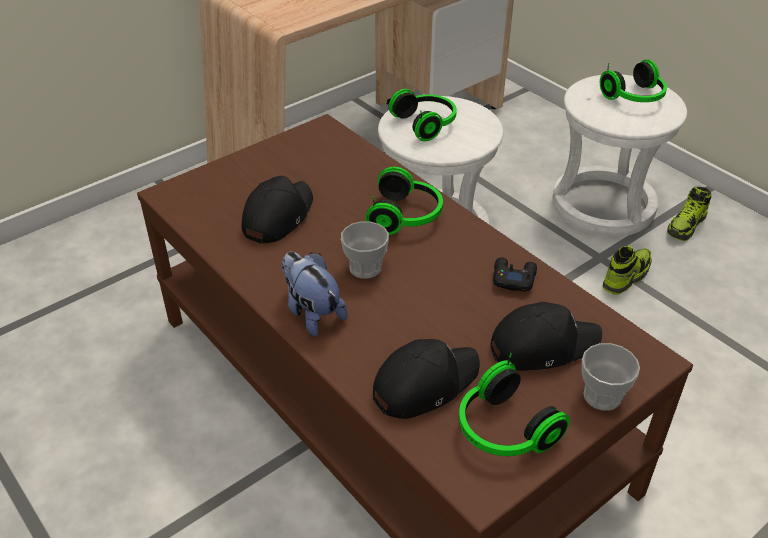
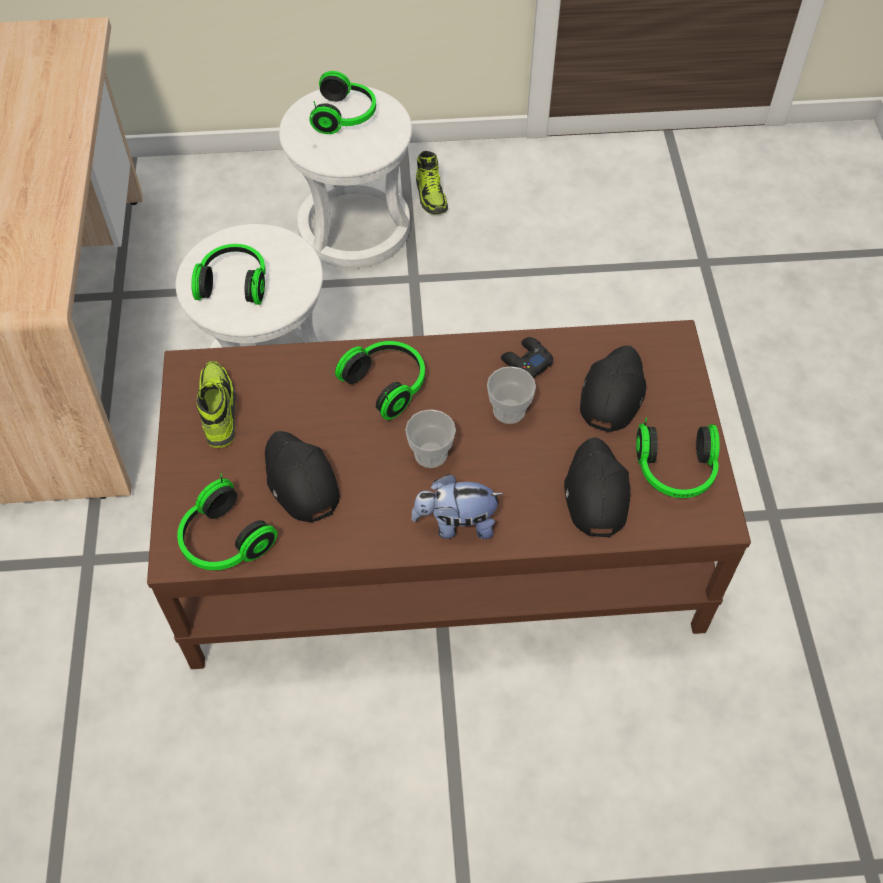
camera: 55 degrees left, 15 degrees up
cup [582,343,640,411] -> cup moved to [487,366,536,424]
shoe [603,246,652,294] -> shoe moved to [197,361,236,448]
none -> headphones [177,474,277,570]

